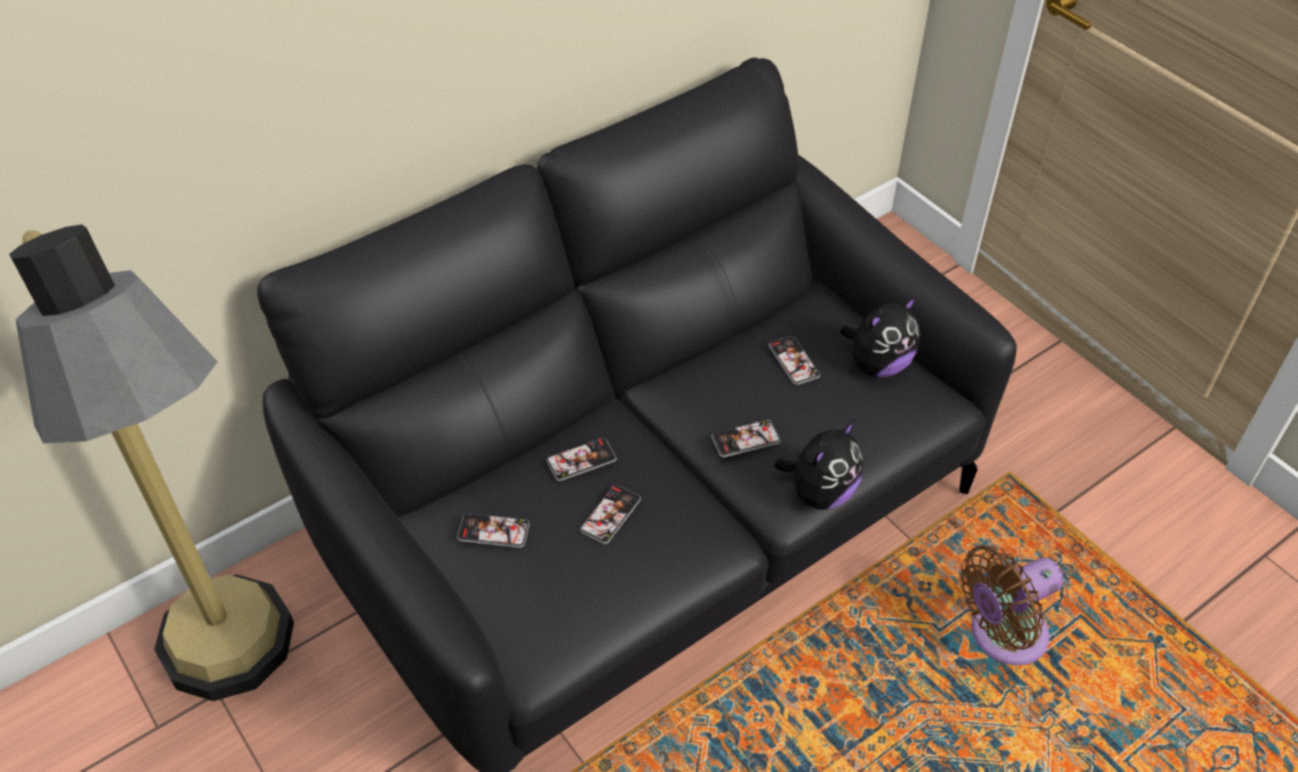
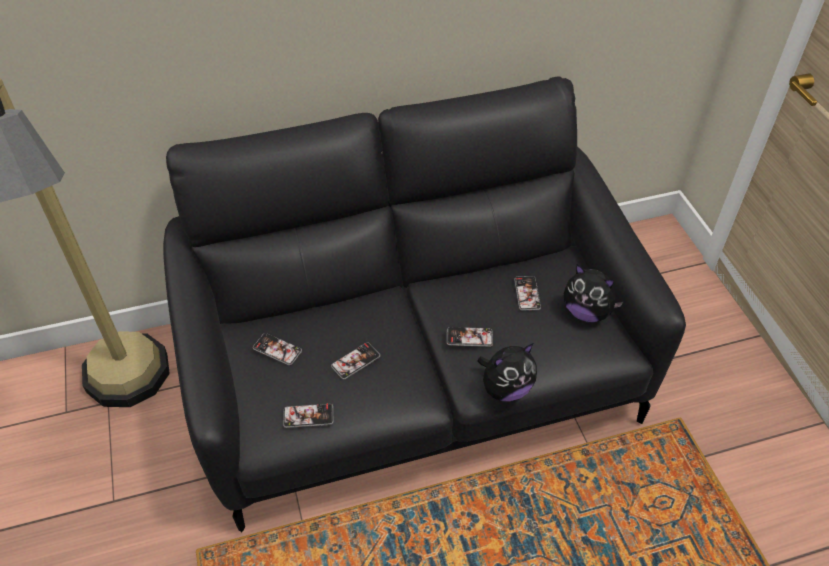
camera: 20 degrees right, 0 degrees up
phone [547,438,616,481] -> phone moved to [283,403,333,428]
plush toy [840,296,920,377] -> plush toy turned 45 degrees clockwise [564,264,623,322]
brown fan [960,545,1063,665] -> none

